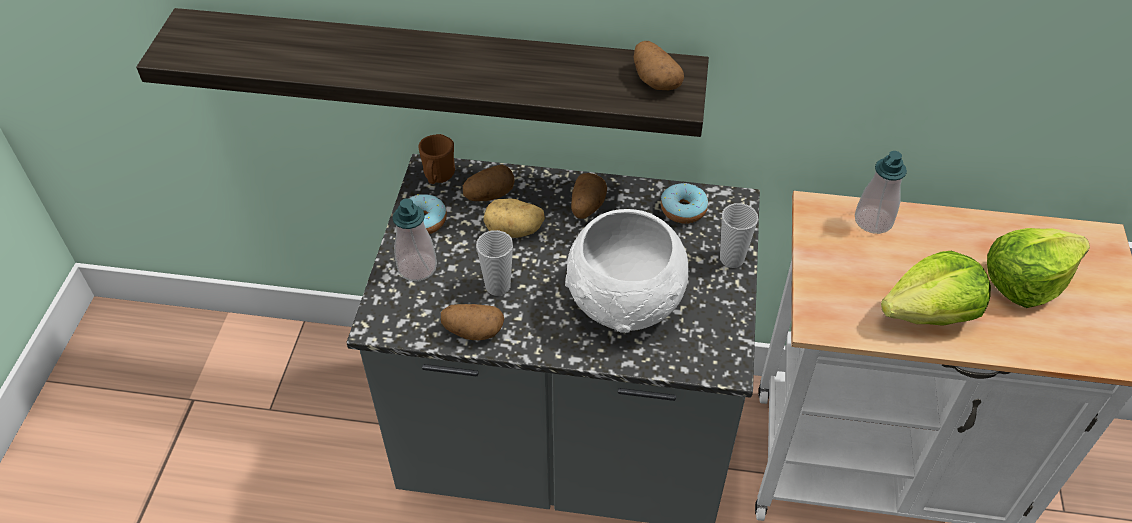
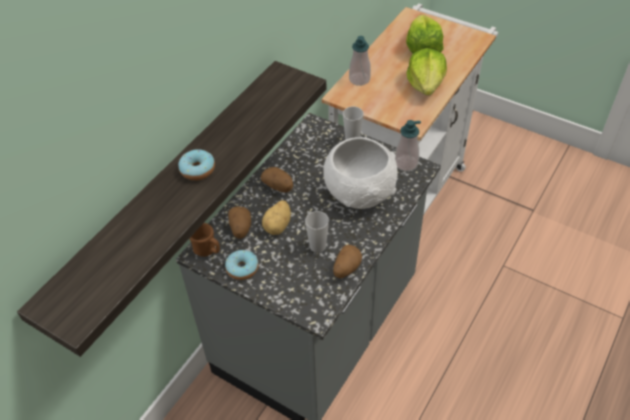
camera: 65 degrees left, 0 degrees up
soap dispenser [393,198,437,281] -> soap dispenser moved to [395,120,421,171]
potato [633,41,684,90] -> none
donut [661,183,708,224] -> donut moved to [178,149,215,181]

